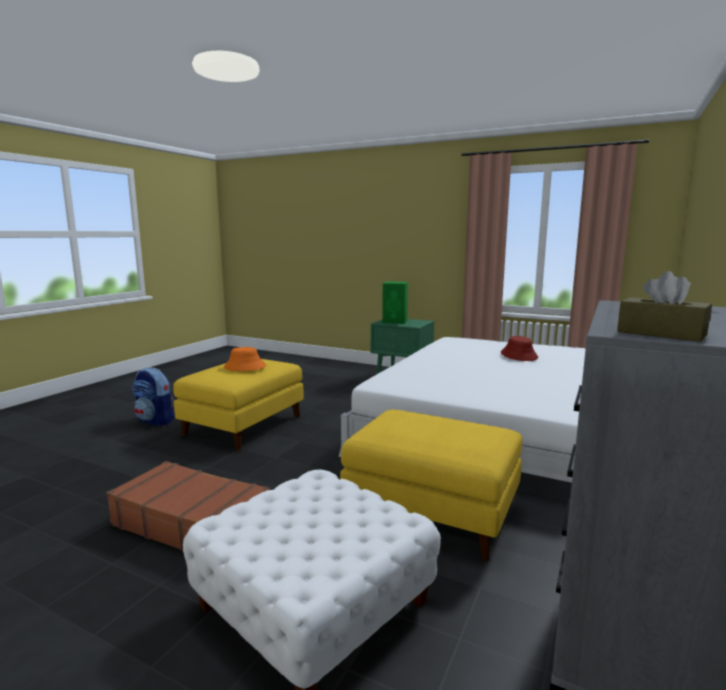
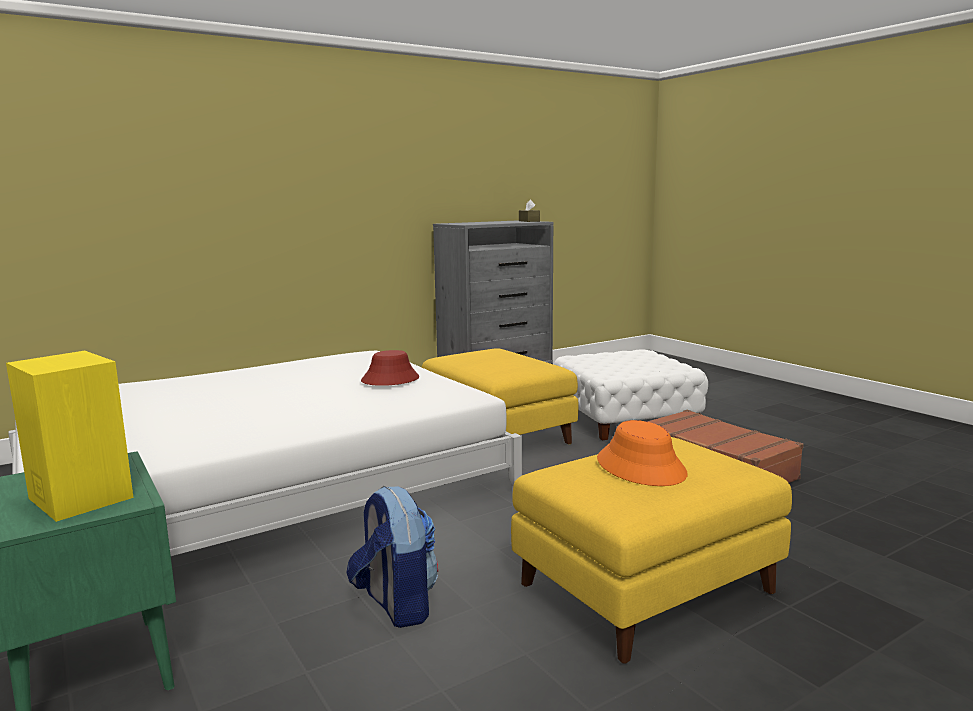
camera: 150 degrees left, 0 degrees up
backpack [132,367,176,426] -> backpack moved to [346,486,438,628]
green speaker [382,282,408,324] -> yellow speaker [6,351,134,522]
red hat [501,336,538,361] -> red hat moved to [361,350,419,386]

